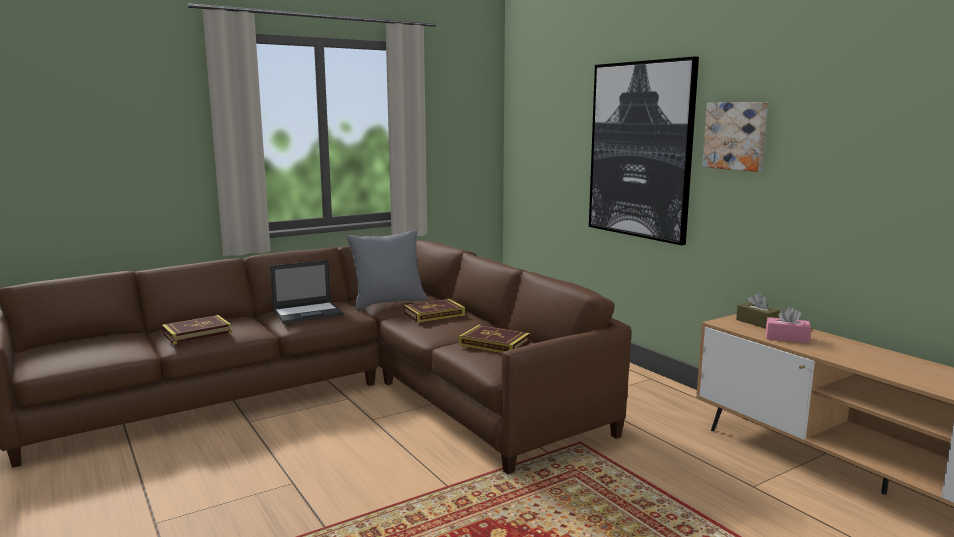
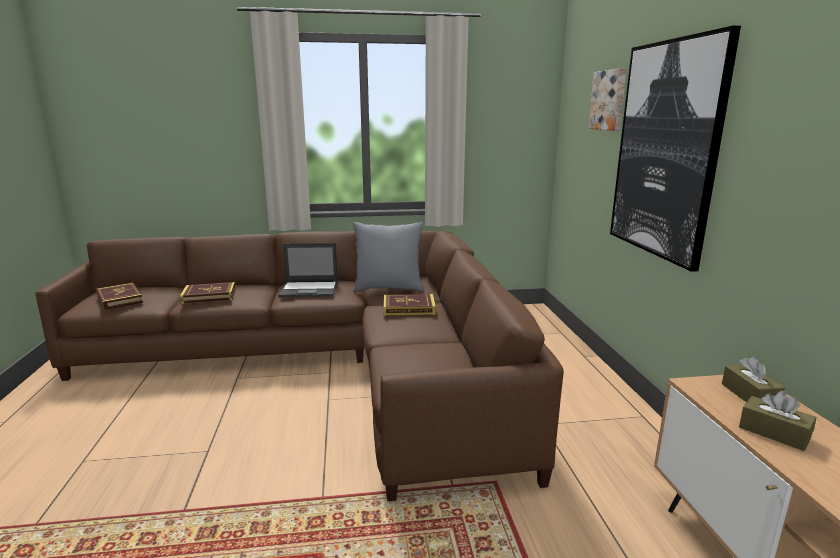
camera: 25 degrees right, 5 degrees up
book [459,325,530,353] -> book moved to [96,283,143,310]
picture [702,102,768,172] -> picture moved to [588,68,627,131]
pink tissue box [766,306,811,343] -> brown tissue box [739,391,817,451]

